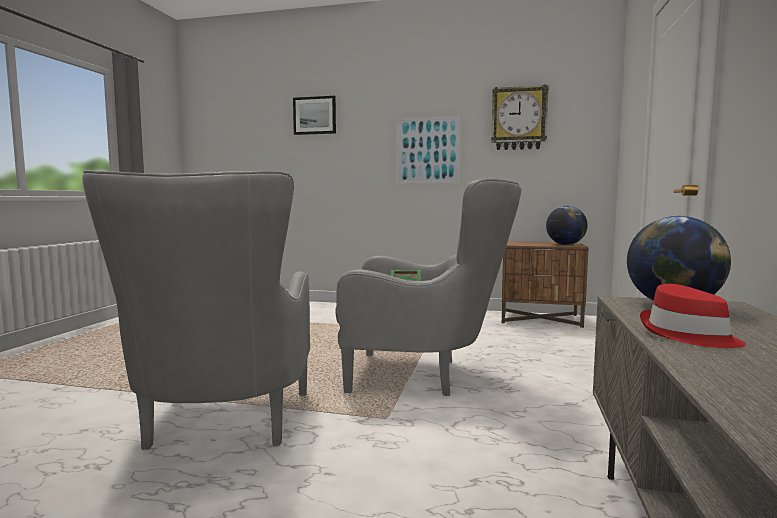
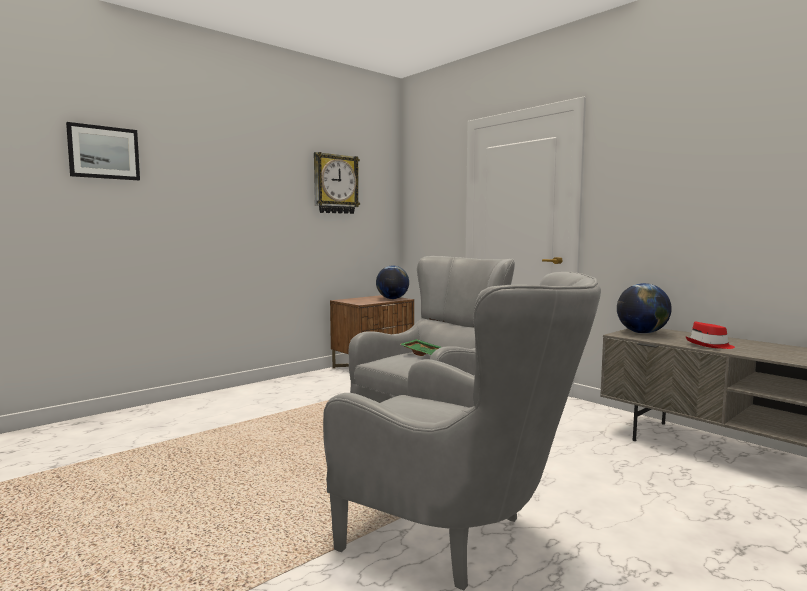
camera: 55 degrees left, 0 degrees up
picture [396,116,461,184] -> none

